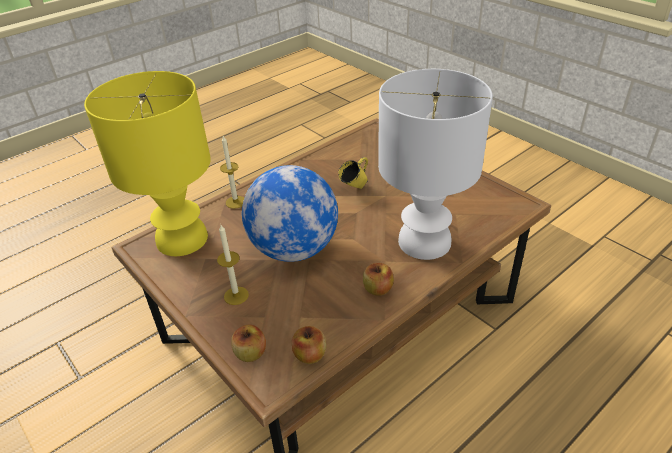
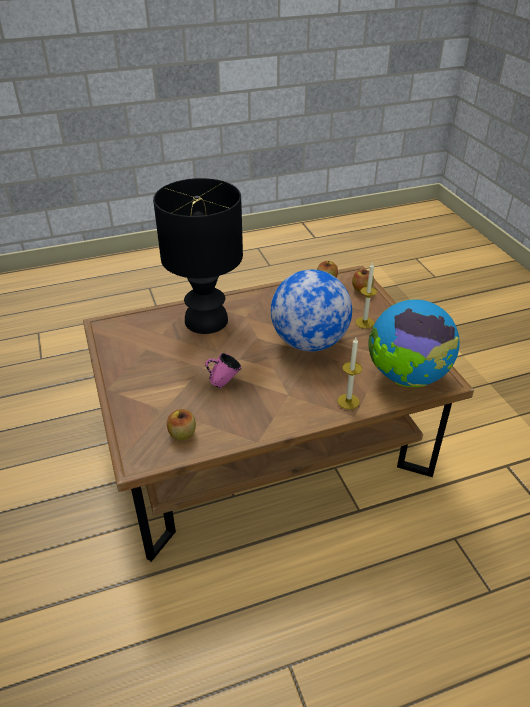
camera: 160 degrees left, 0 degrees up
yellow table lamp [84,71,211,256] -> globe [369,299,460,387]
yellow mug [338,157,368,189] -> pink mug [205,353,241,388]
apple [363,263,394,296] -> apple moved to [167,409,196,440]
white table lamp [378,69,493,260] -> black table lamp [153,178,243,334]

